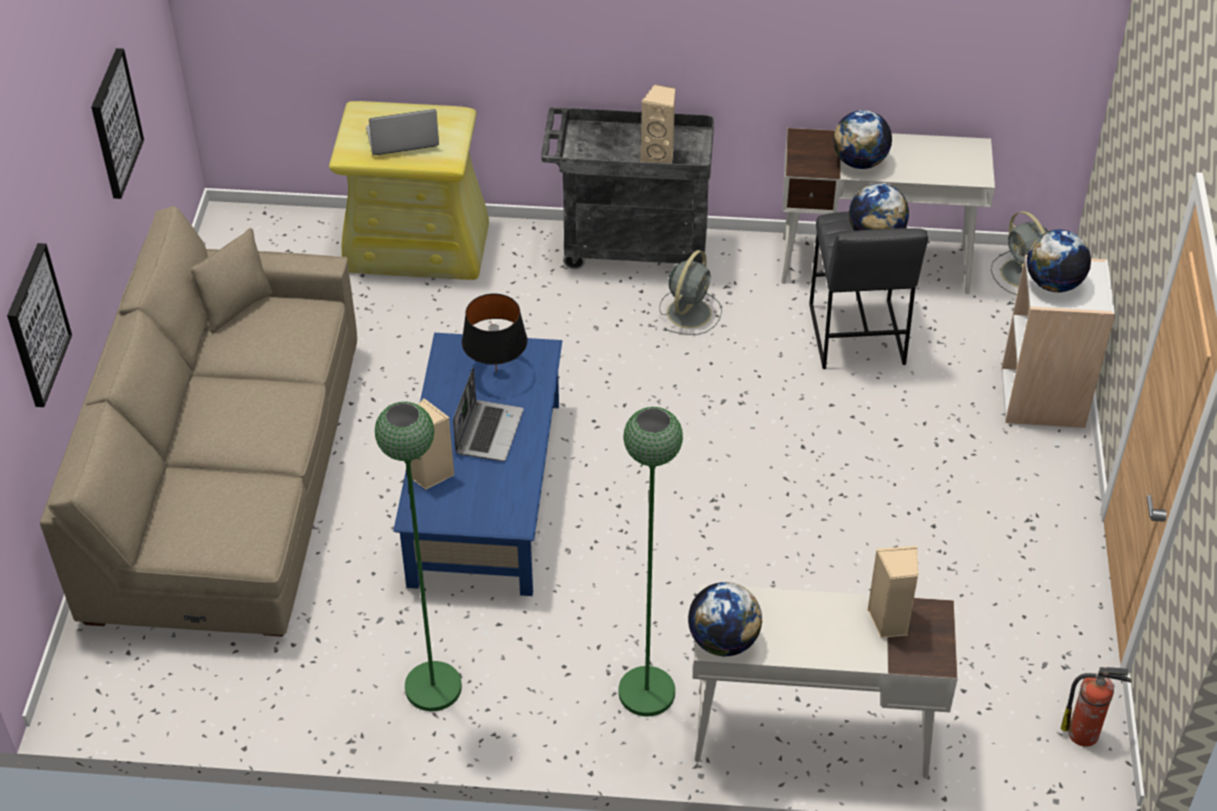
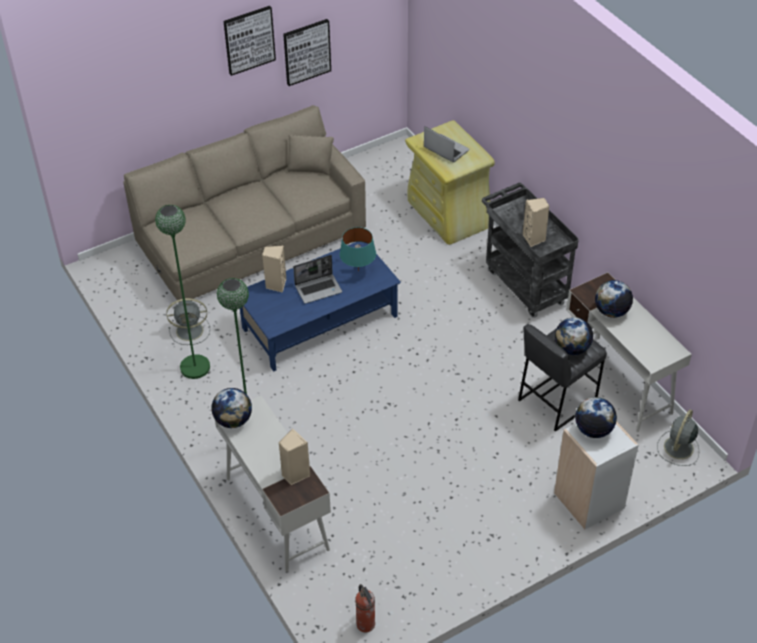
camera: 55 degrees right, 0 degrees up
picture [7,243,72,407] -> picture moved to [223,6,276,76]
black table lamp [462,294,527,372] -> turquoise table lamp [340,227,376,272]
grey fan [659,250,722,335] -> grey fan moved to [166,298,210,345]

